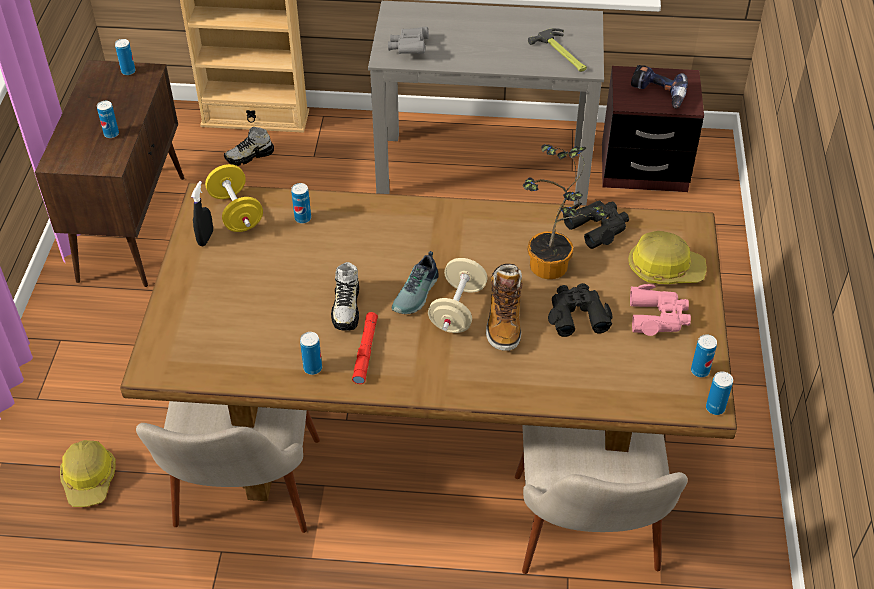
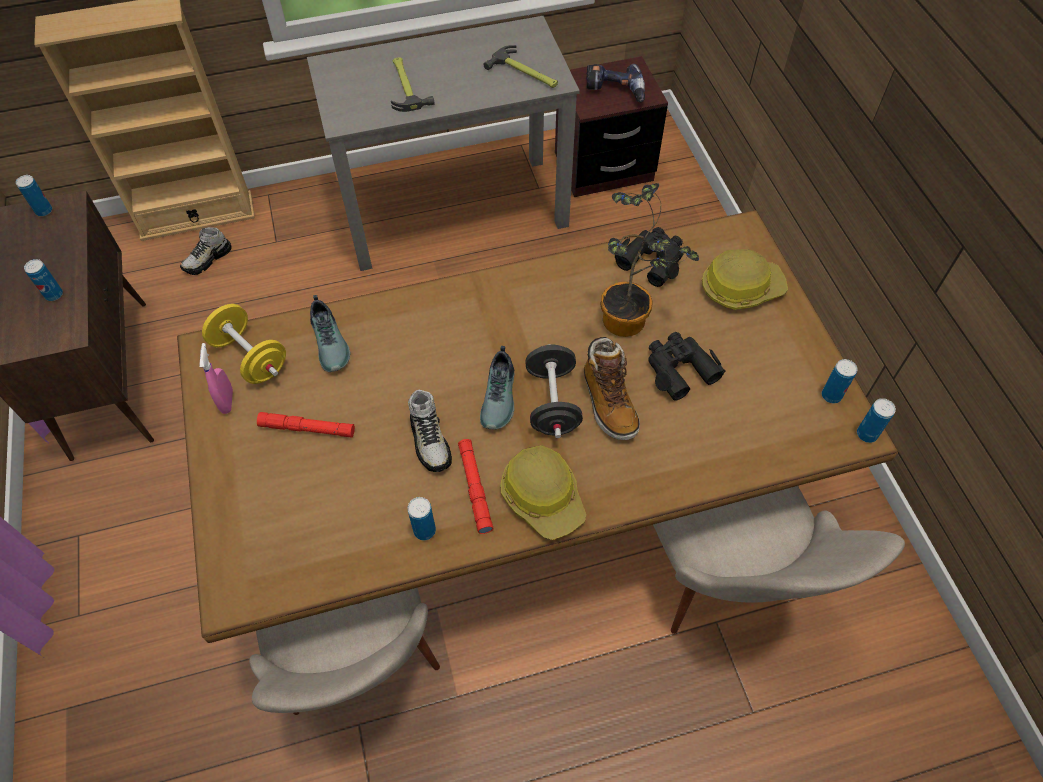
camera: 20 degrees left, 10 degrees up
hard hat [60,440,116,507] -> hard hat moved to [500,445,586,540]
black spray bottle [191,181,213,246] -> pink spray bottle [200,343,233,414]
can [291,183,311,224] -> shoe [310,295,350,372]
grey binoculars [388,27,429,54] -> none
beige dumbbell [428,258,488,333] -> black dumbbell [525,344,583,438]
pink binoculars [630,284,691,336] -> none
none -> red flashlight [257,412,355,438]
none -> hammer [391,58,435,112]

